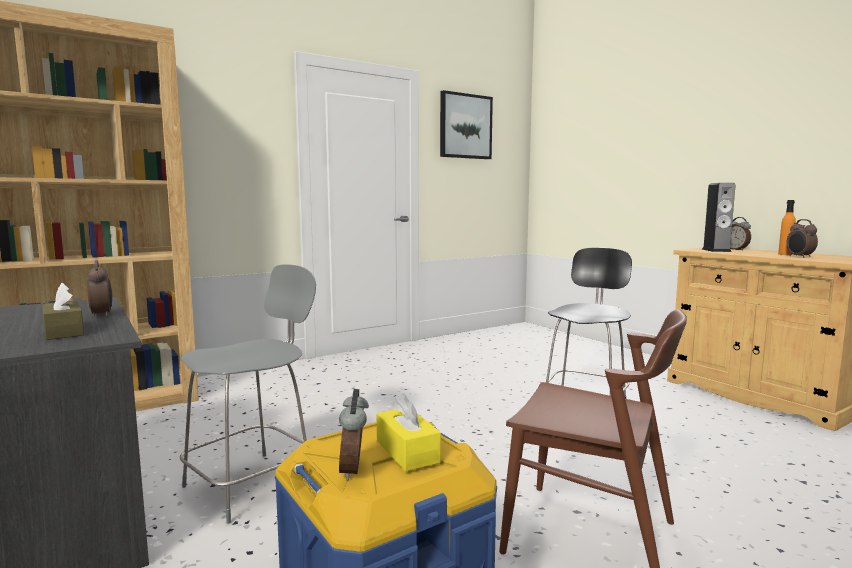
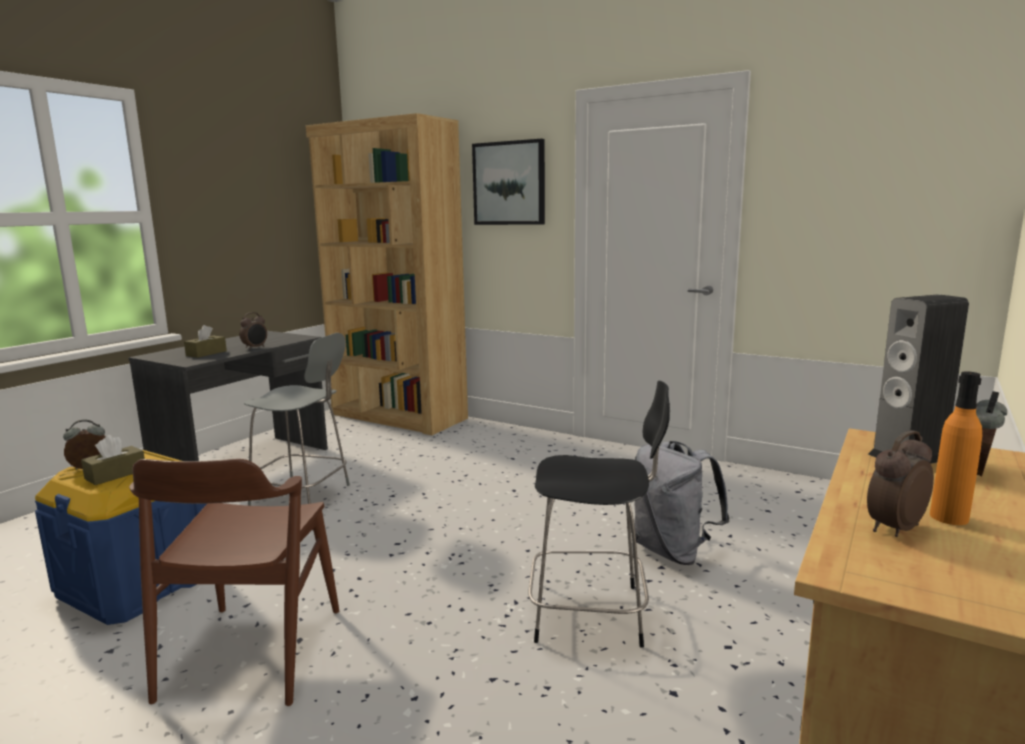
camera: 65 degrees right, 5 degrees up
yellow tissue box [377,393,441,471] -> brown tissue box [81,435,145,485]
picture [440,90,493,159] -> picture moved to [472,139,545,225]
none -> grey backpack [634,441,730,565]

